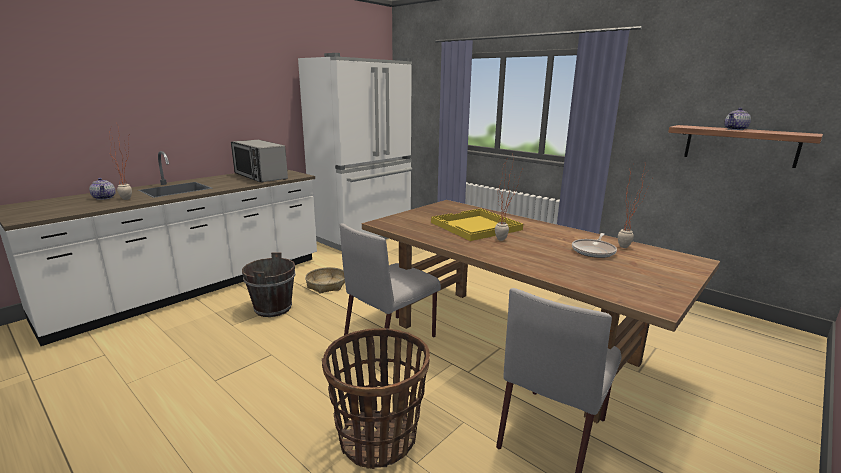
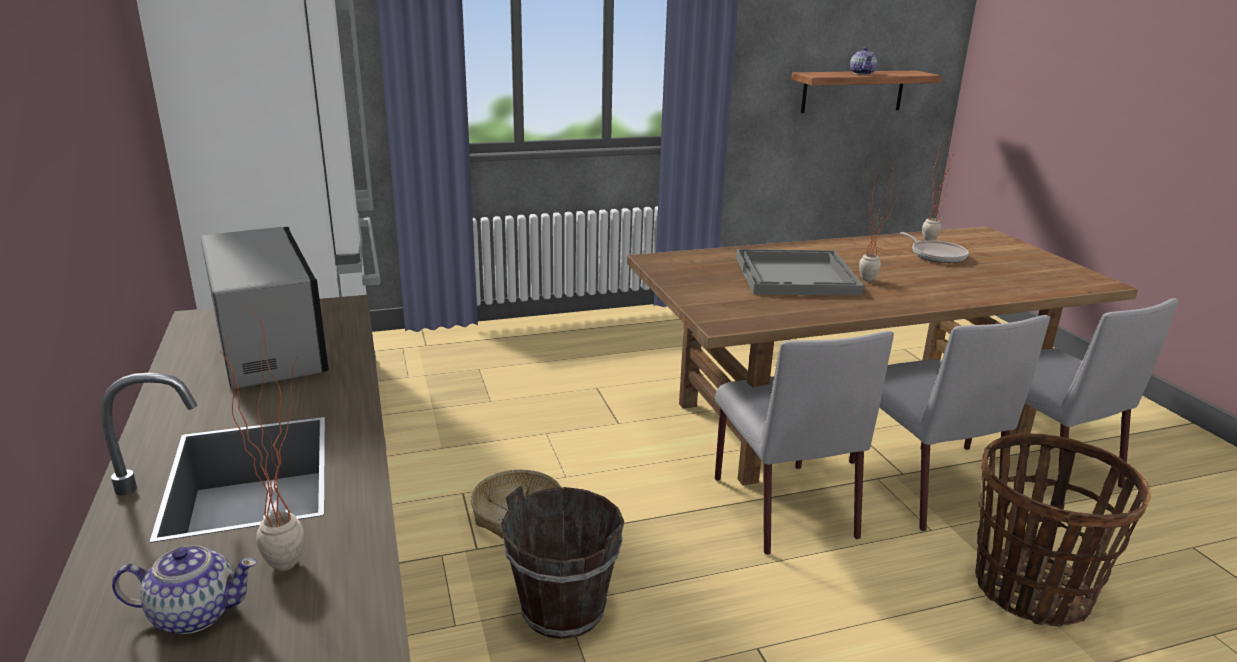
camera: 60 degrees left, 5 degrees up
microwave [231,140,288,183] -> microwave turned 105 degrees counterclockwise [201,227,329,389]
yellow tray [431,208,523,241] -> grey tray [736,249,864,296]
none -> grey chair [849,315,1050,531]

